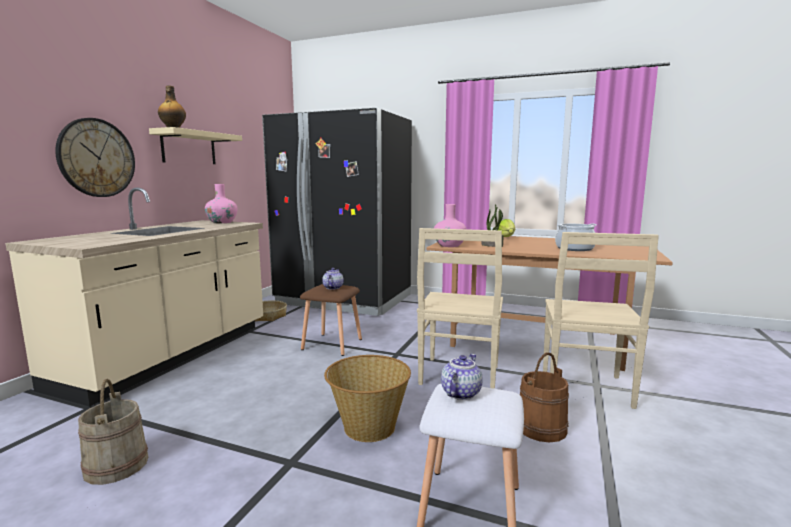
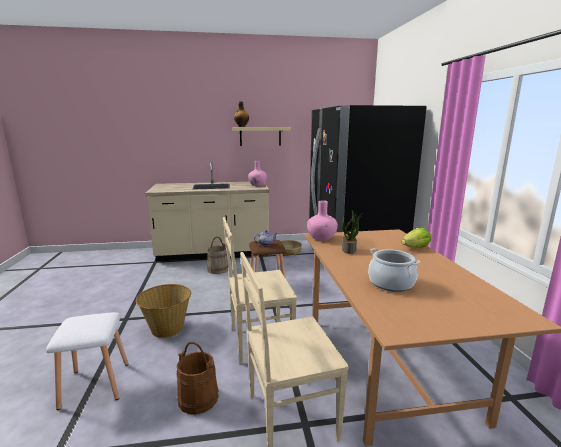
camera: 60 degrees right, 5 degrees up
wall clock [55,118,135,197] -> none
beige bucket [78,379,148,485] -> beige bucket moved to [207,237,228,274]
teapot [441,354,483,400] -> none

